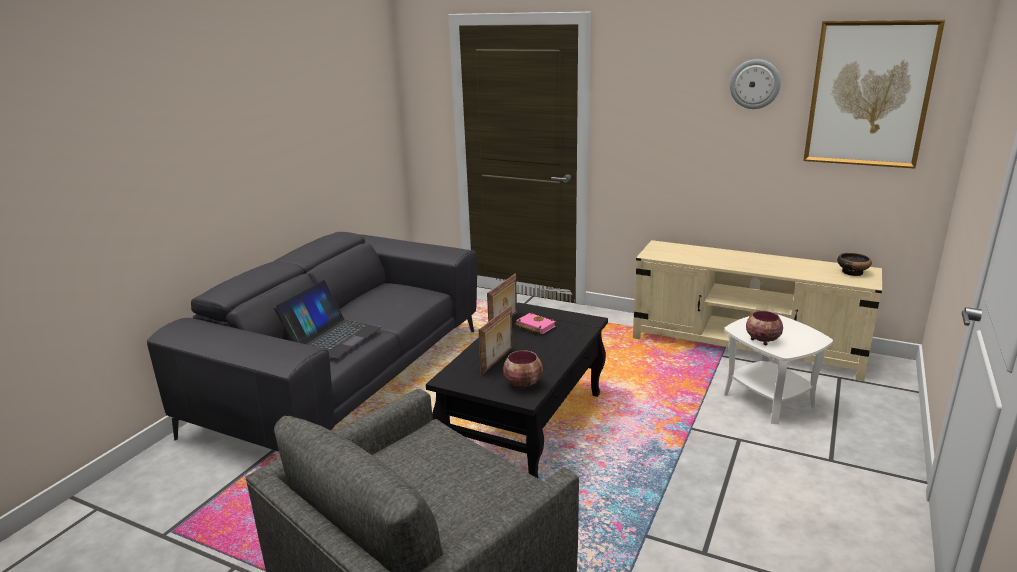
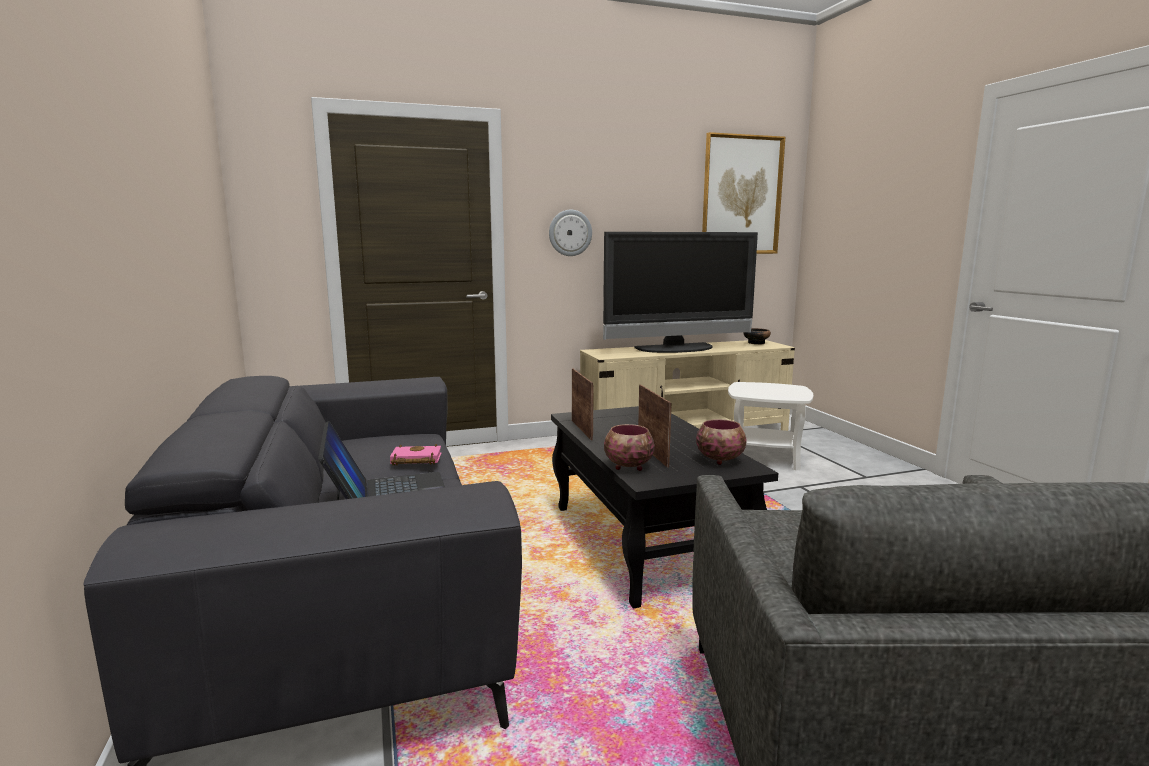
camera: 45 degrees left, 10 degrees down
pink book [515,312,557,335] -> pink book moved to [390,444,441,465]
wall clock [730,59,781,109] -> wall clock moved to [549,210,592,256]
bowl [746,311,783,345] -> bowl moved to [604,424,655,471]
none -> television [603,232,758,353]

